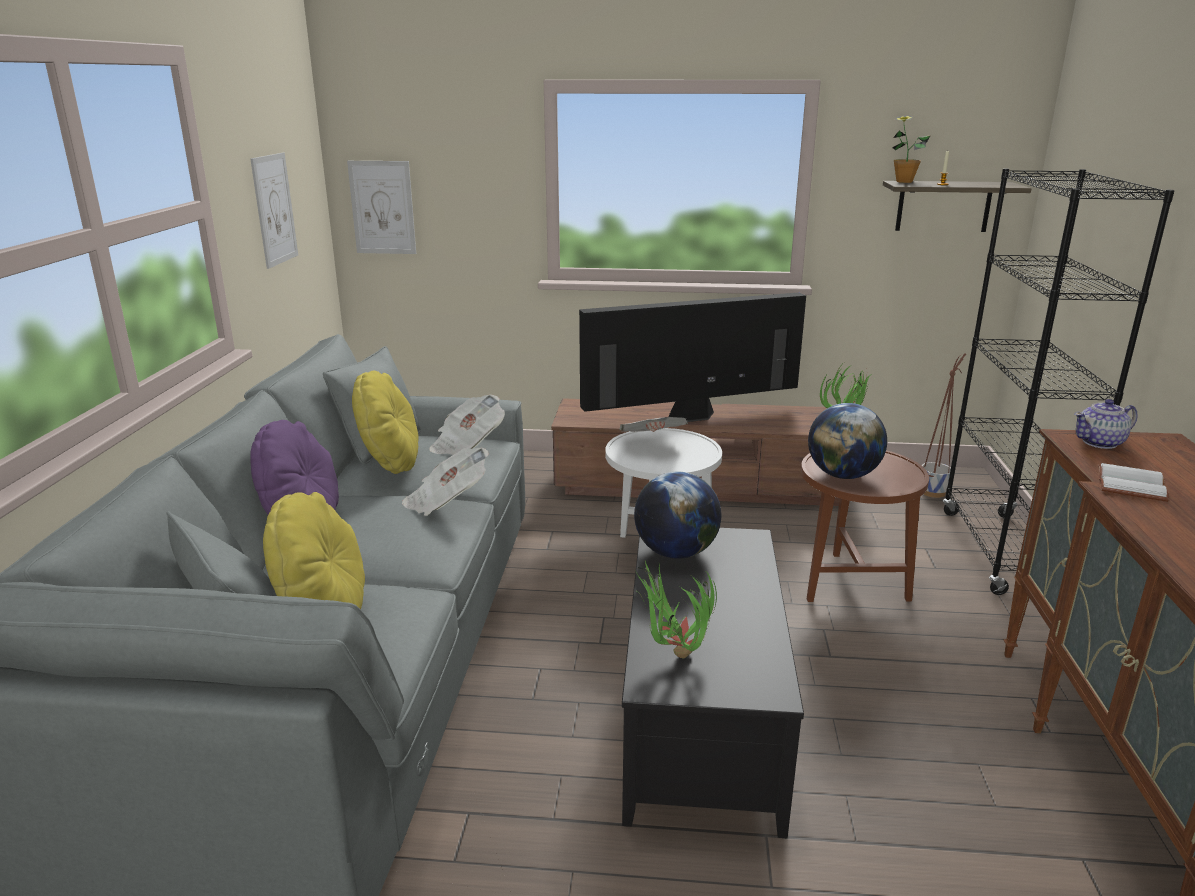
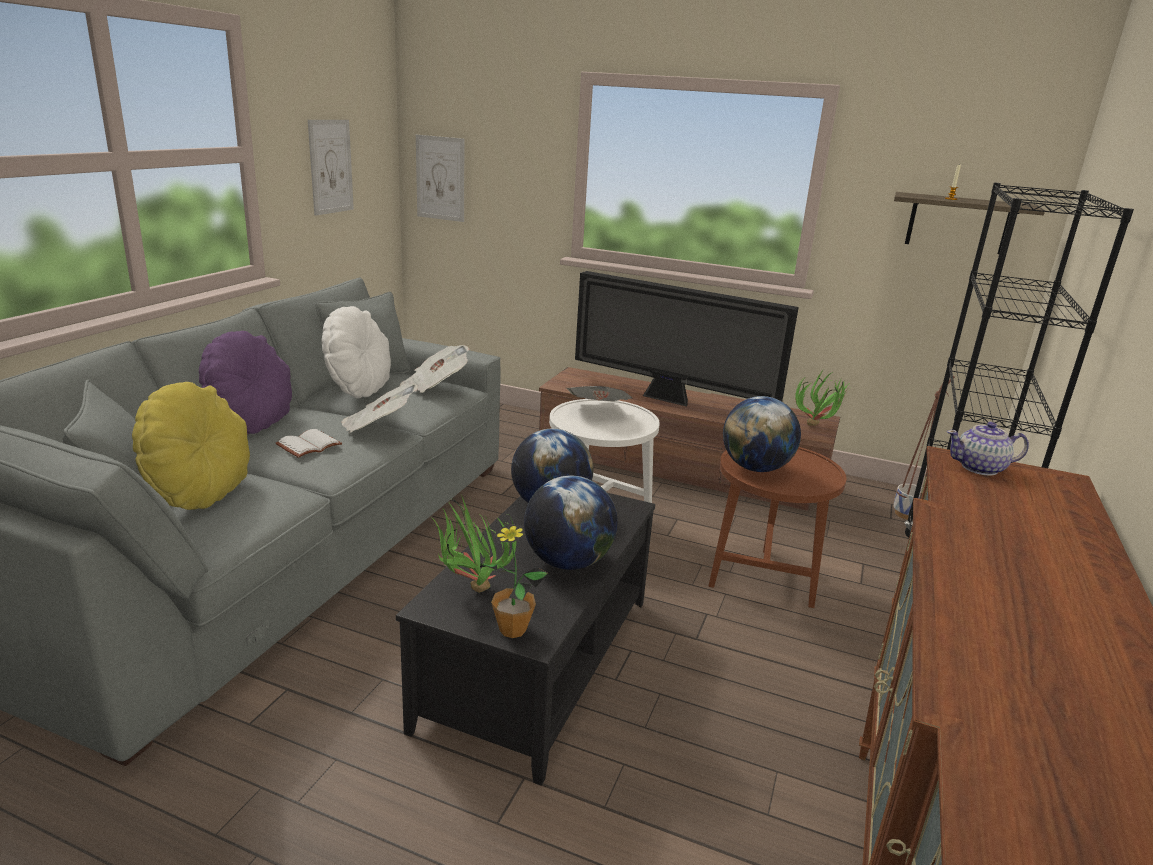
camera: 15 degrees right, 0 degrees up
yellow pillow [352,371,419,474] -> white pillow [322,306,391,398]
television [579,292,806,422] -> television turned 150 degrees counterclockwise [575,271,799,407]
potted plant [892,115,931,183] -> potted plant moved to [480,524,548,638]
white book [1098,463,1169,502] -> white book moved to [276,429,342,458]
none -> globe [524,475,618,570]

